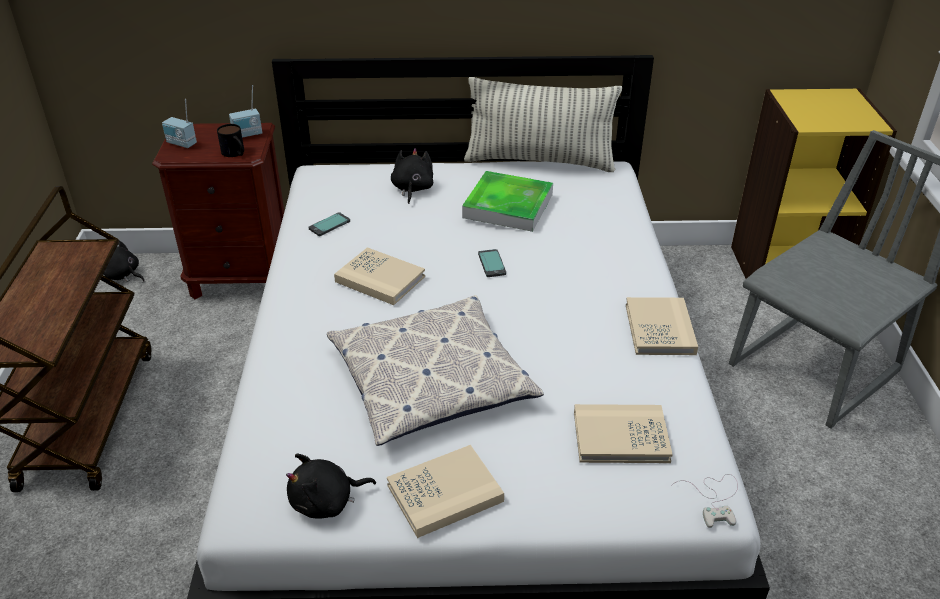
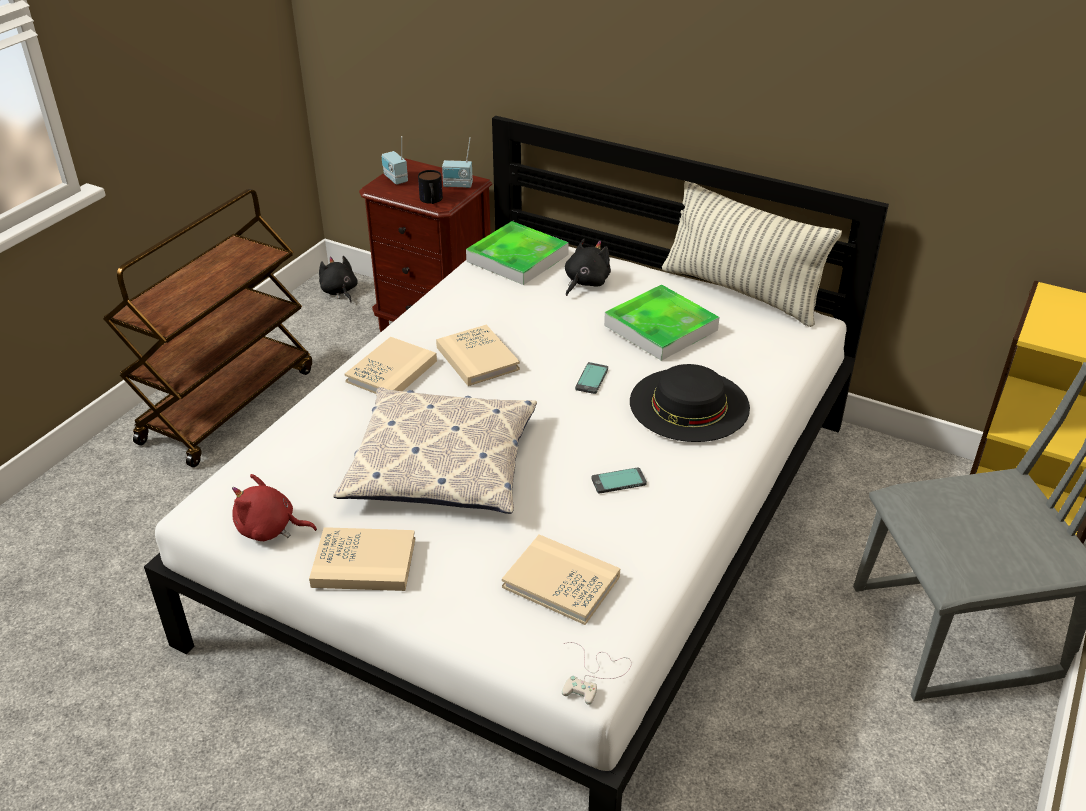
camera: 30 degrees right, 0 degrees up
black plush toy [286,454,376,519] -> red plush toy [232,474,317,541]
phone [309,212,350,236] -> phone moved to [592,467,647,494]
beige book [626,297,698,355] -> beige book moved to [345,337,437,394]
none -> tray [466,221,569,285]
none -> black hat [630,364,750,442]

